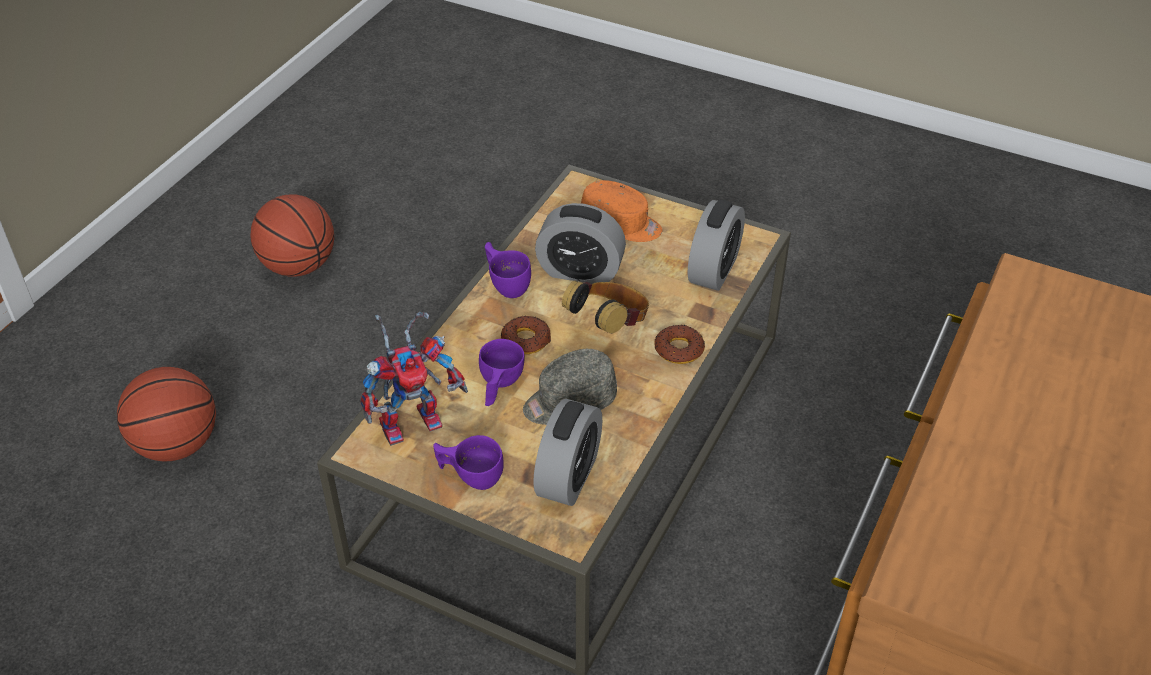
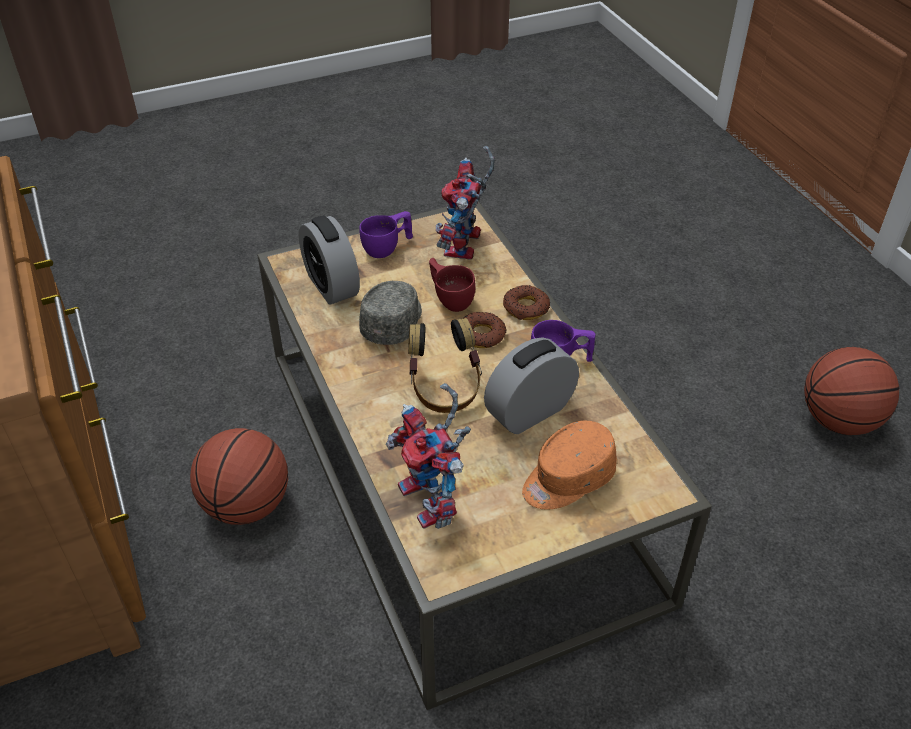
camera: 130 degrees right, 0 degrees up
basketball [117,367,216,462] -> basketball moved to [190,428,288,525]
purple cup [479,339,525,406] -> red cup [429,258,476,312]
donut [654,325,705,364] -> donut moved to [503,285,550,320]
alarm clock [688,200,745,291] -> toy robot [386,383,471,529]

